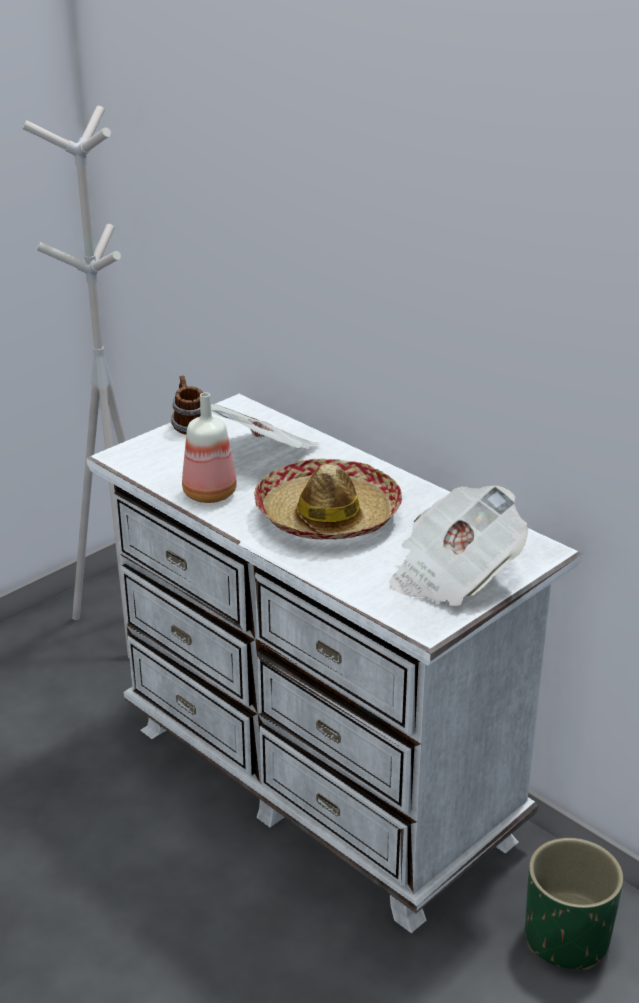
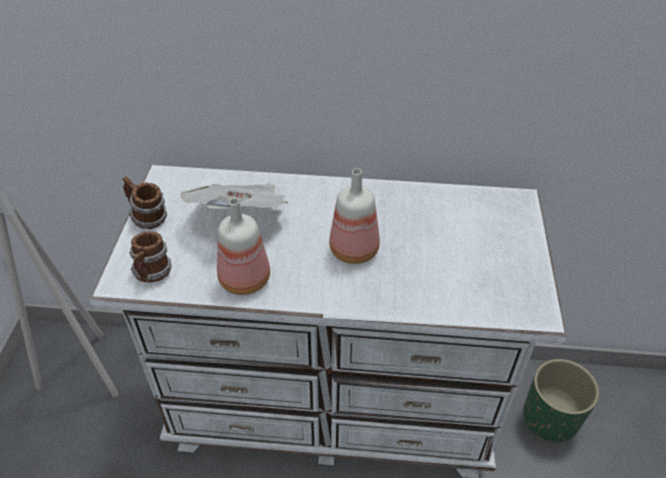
camera: 40 degrees left, 15 degrees up
hat [254,458,402,540] -> bottle [329,168,380,264]
newspaper [389,485,528,606] -> none
none -> mug [129,232,172,283]

